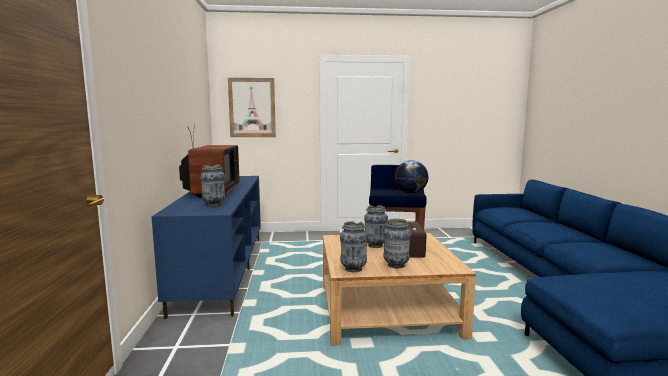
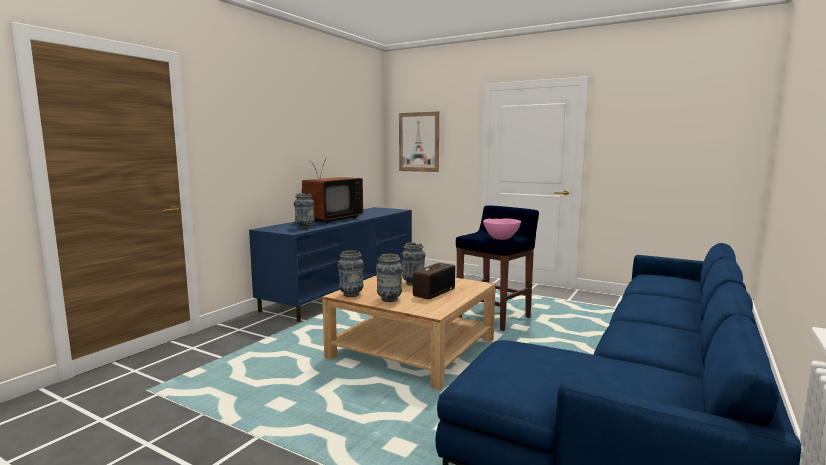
camera: 35 degrees right, 0 degrees up
globe [394,160,428,194] -> pink bowl [483,218,521,240]

